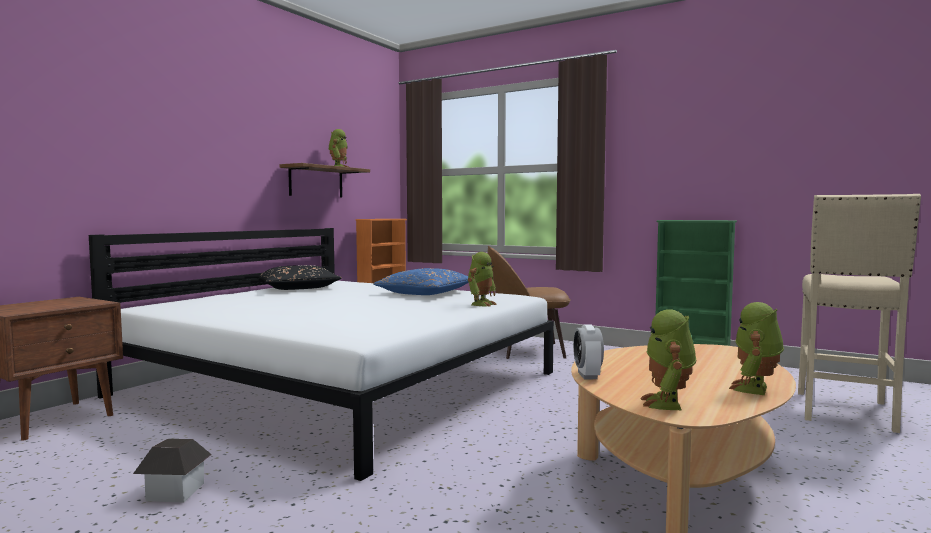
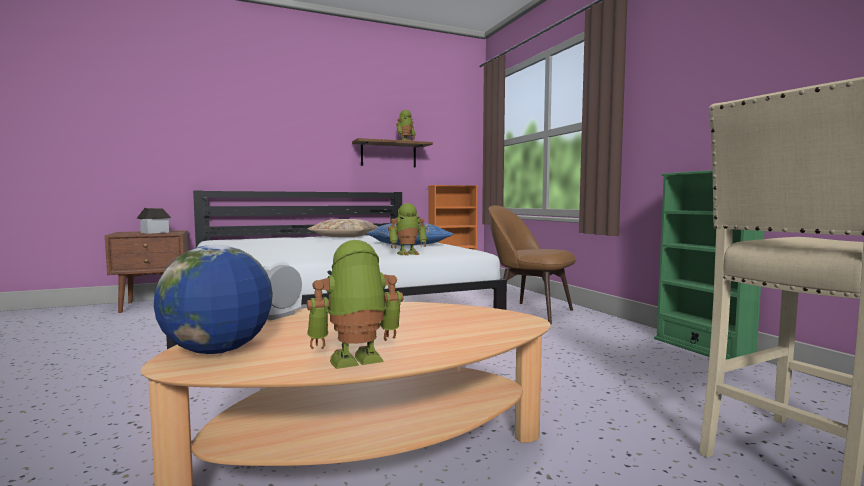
camera: 35 degrees right, 0 degrees up
toy house [133,439,212,502] -> toy house moved to [136,208,171,234]
black pillow [259,265,342,290] -> beige pillow [307,219,379,237]
toy robot [640,309,696,410] -> globe [154,245,273,354]

